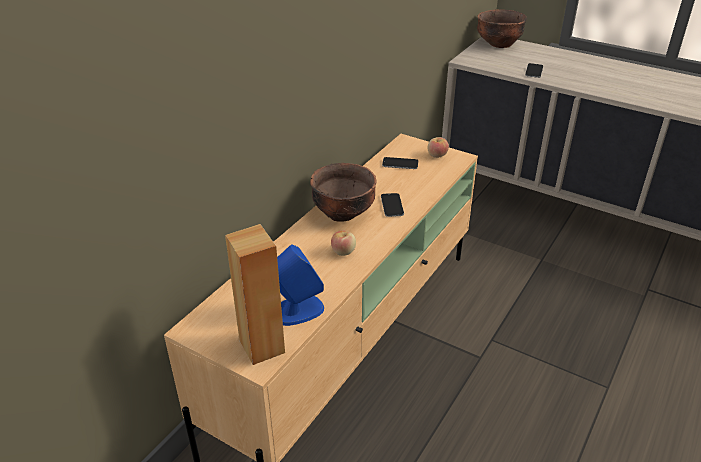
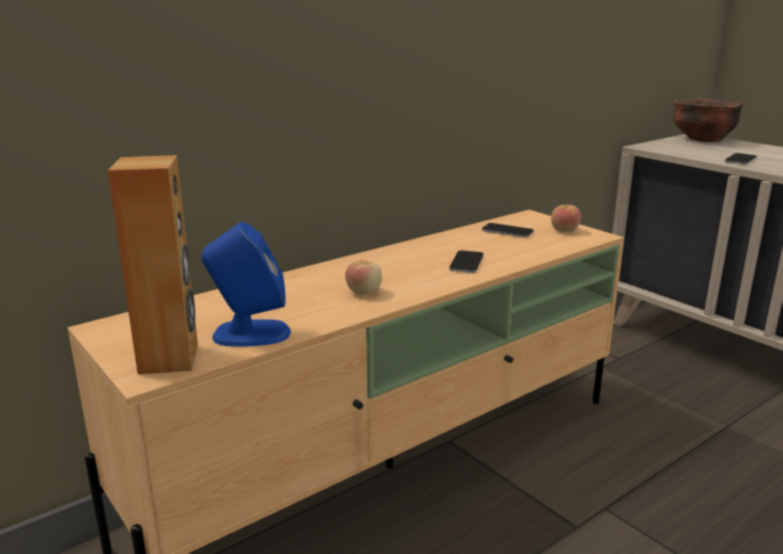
camera: 20 degrees right, 15 degrees down
brown bowl [310,163,377,222] -> none

